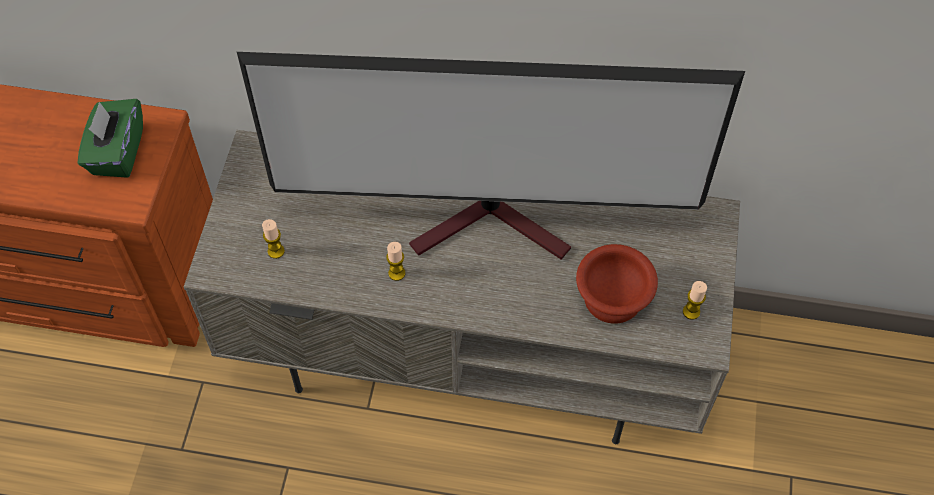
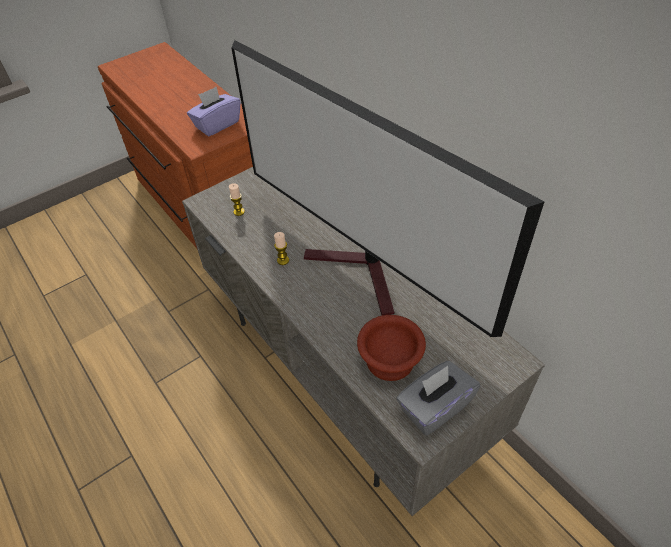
camera: 45 degrees right, 10 degrees down
green tissue box [78,99,143,178] -> purple tissue box [187,87,240,137]
candle [683,281,707,320] -> grey tissue box [396,361,480,436]

